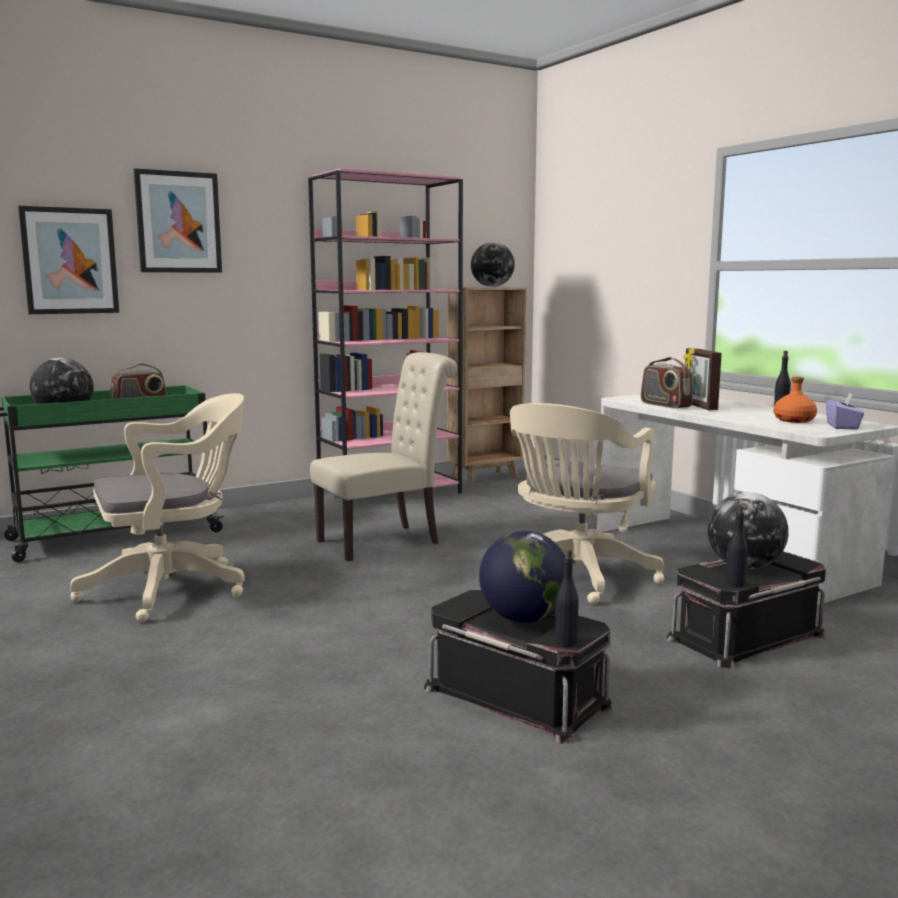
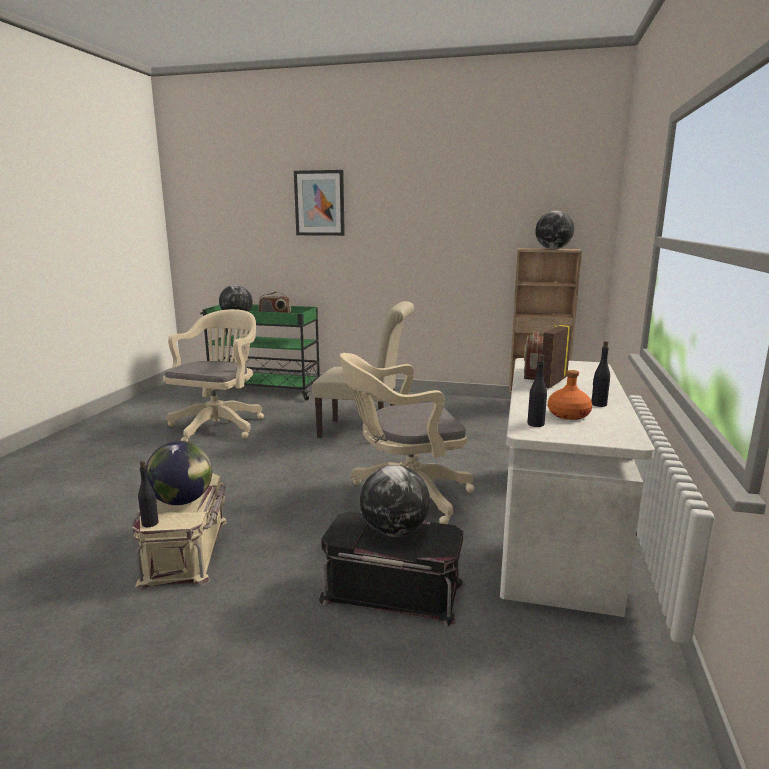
camera: 45 degrees right, 5 degrees up
picture [18,206,119,314] -> none
beige office chair [70,393,245,622] -> beige office chair turned 90 degrees counterclockwise [163,309,264,442]
pink bookcase [308,168,463,498] -> none
black storage box [424,590,614,744] -> beige storage box [131,473,228,590]
black bottle [725,505,748,588] -> black bottle moved to [527,355,547,427]
purple tissue box [826,392,864,430] -> none

